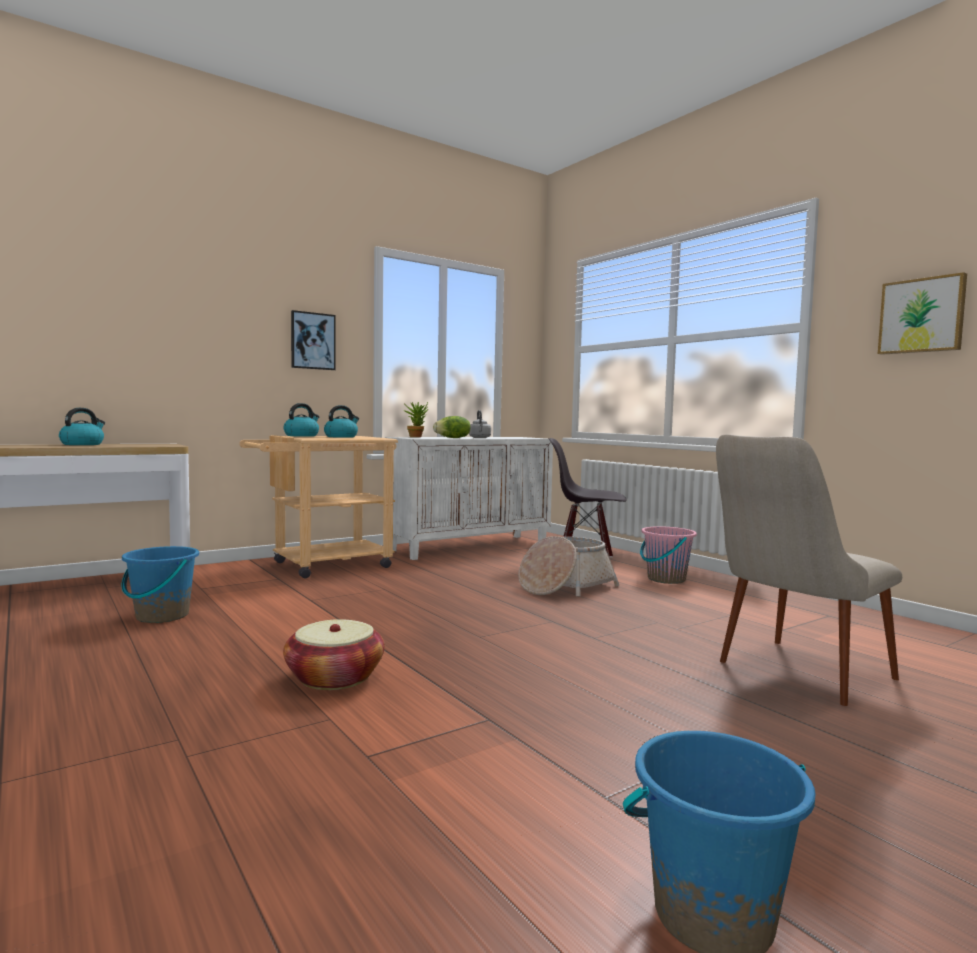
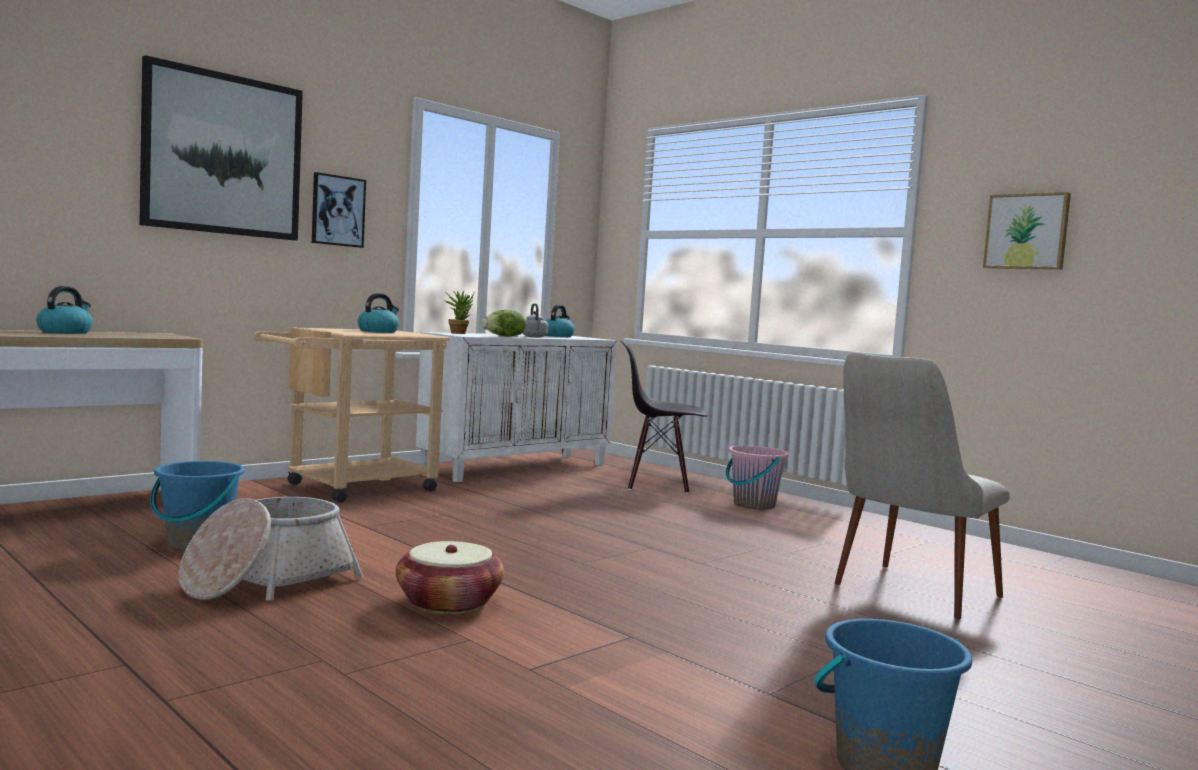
camera: 10 degrees left, 0 degrees up
kettle [283,403,319,437] -> kettle moved to [546,305,575,337]
basket [518,536,619,597] -> basket moved to [178,497,363,601]
none -> picture [139,55,303,241]

